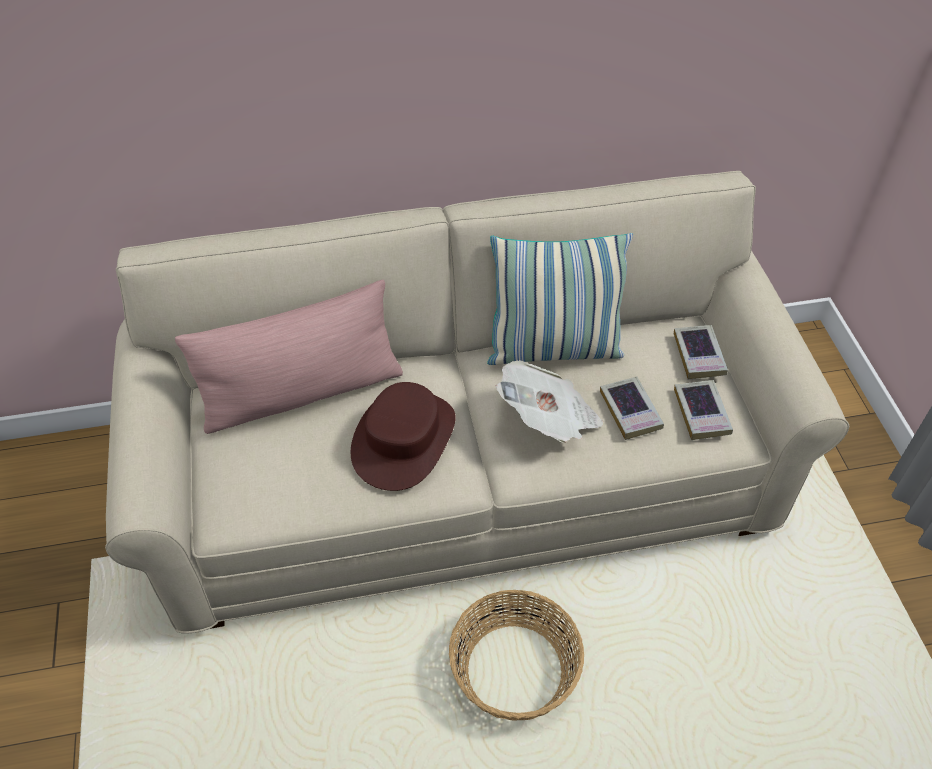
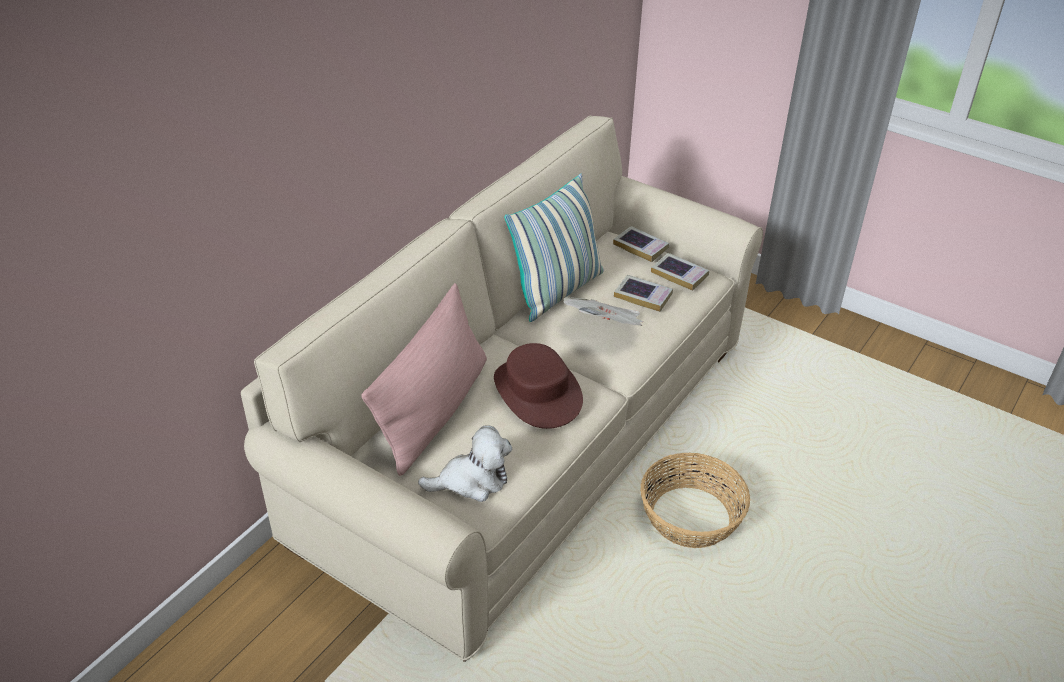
camera: 45 degrees left, 10 degrees down
none -> plush toy [418,425,512,502]

